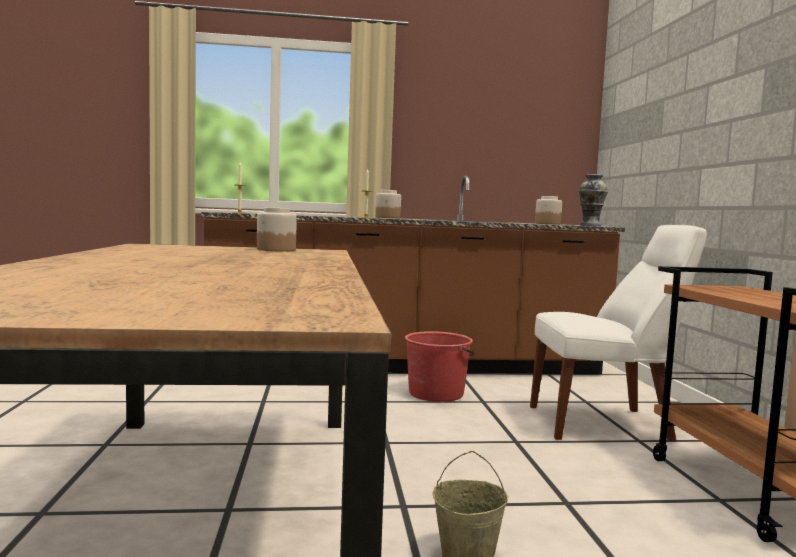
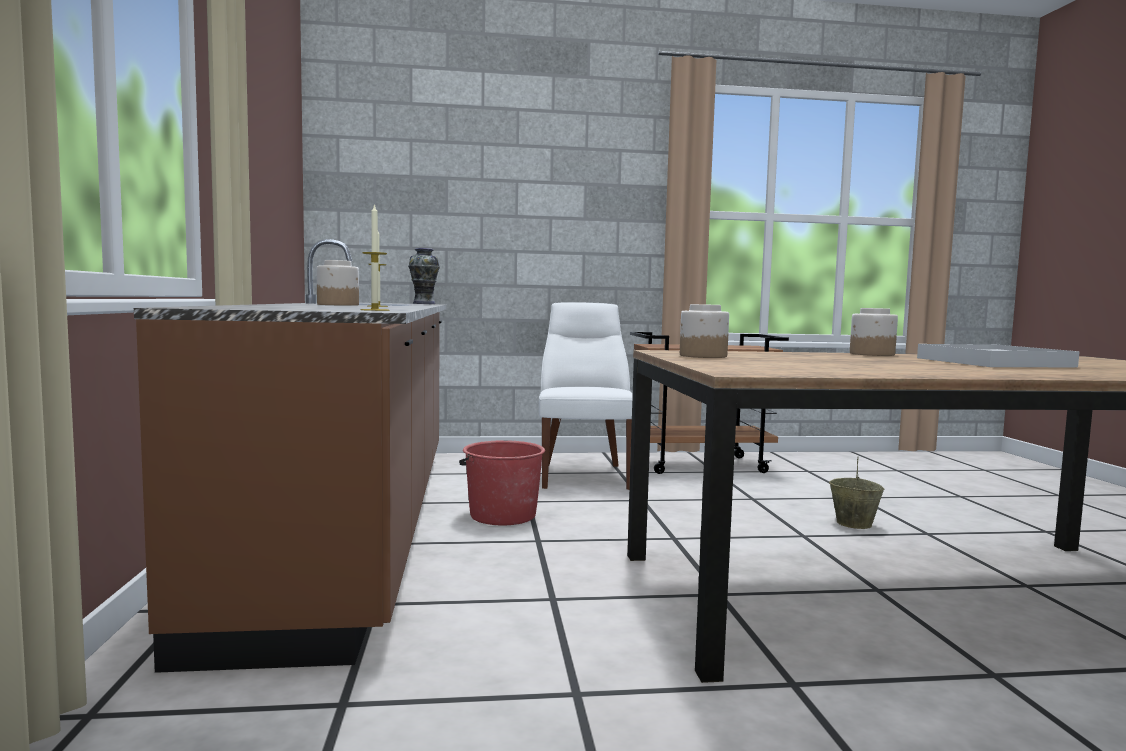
camera: 90 degrees left, 0 degrees up
jar [535,196,562,225] -> jar moved to [850,308,898,356]
none -> white tray [917,344,1080,367]

